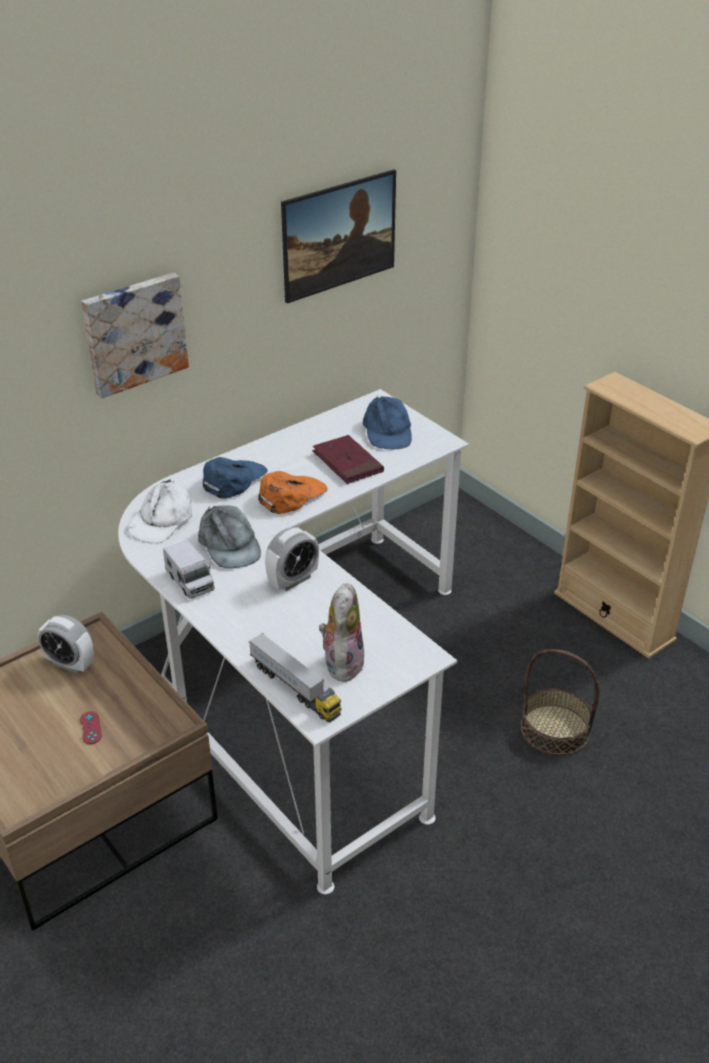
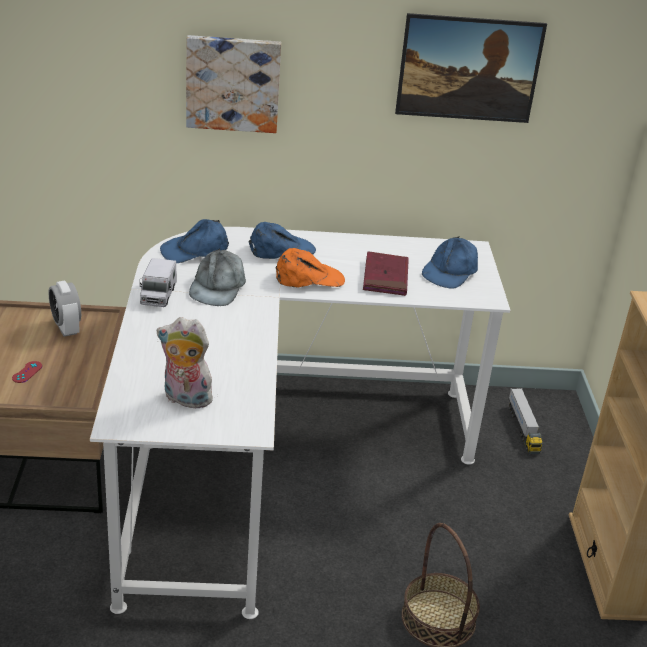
camera: 35 degrees right, 5 degrees down
white cap [127,479,192,544] -> blue cap [160,219,229,263]
toy truck [249,632,342,722] -> toy truck moved to [509,388,543,454]
alarm clock [265,527,319,591] -> none
plush toy [319,583,364,684] -> plush toy turned 120 degrees counterclockwise [157,317,215,408]

